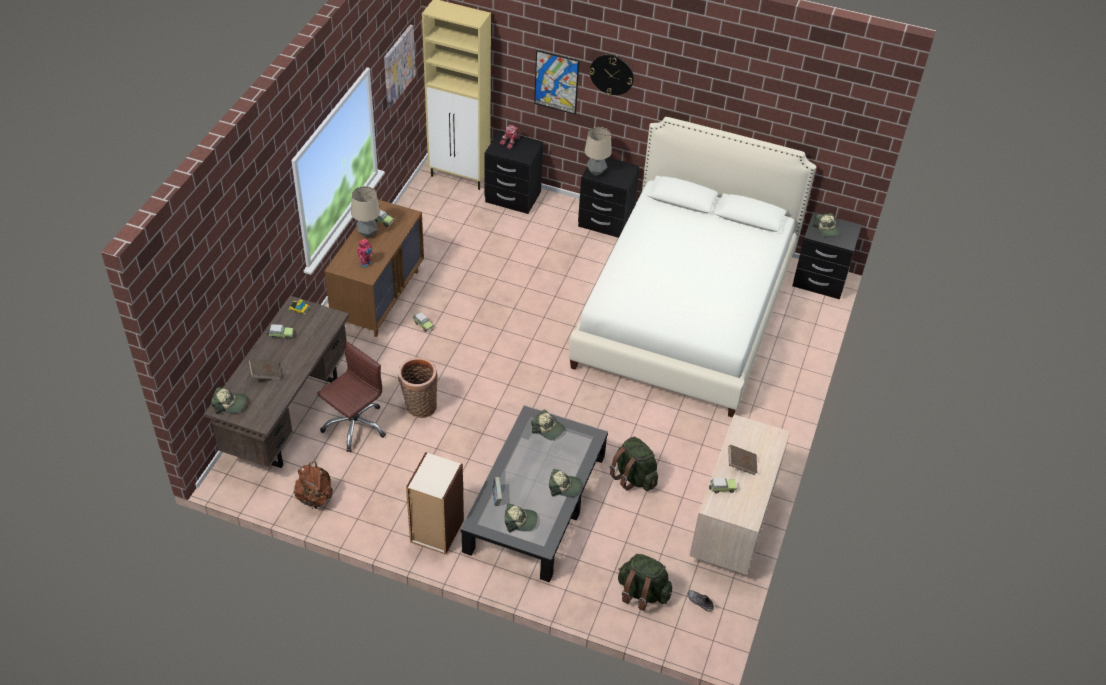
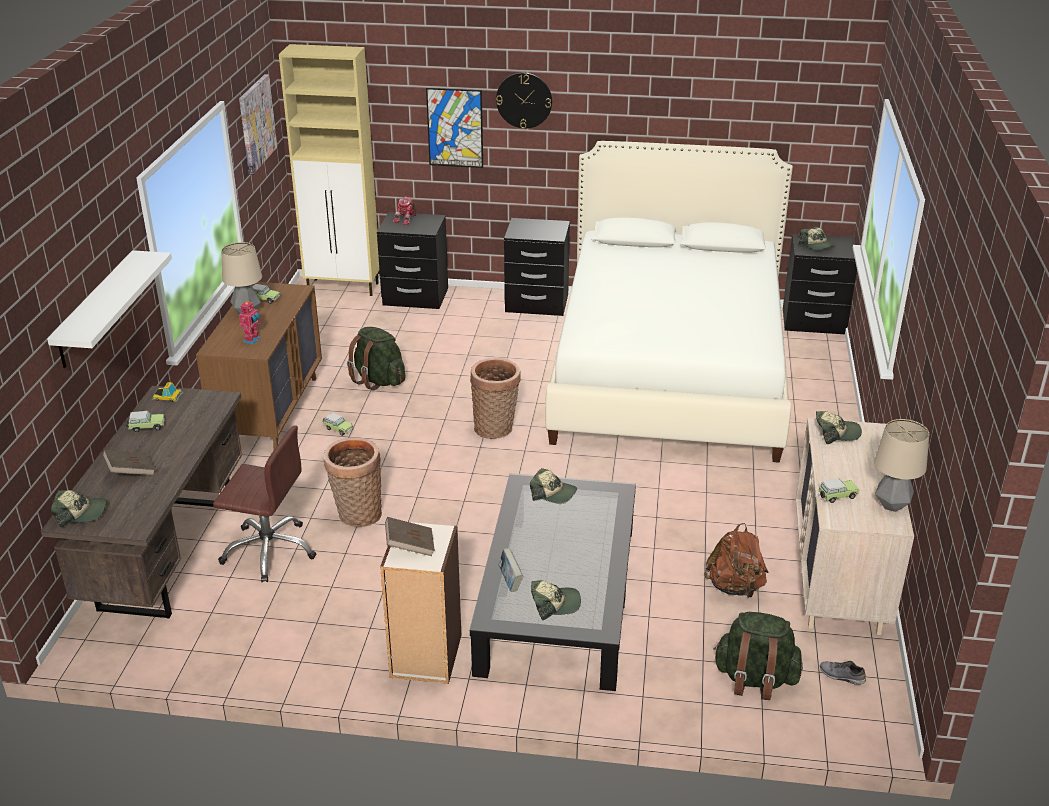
camera: 10 degrees left, 15 degrees down
brown backpack [294,462,333,509] -> brown backpack moved to [704,523,769,598]
brown office chair [317,342,386,452] -> brown office chair turned 75 degrees clockwise [213,425,317,582]
cap [549,469,582,497] -> cap moved to [816,411,862,444]
table lamp [585,127,612,176] -> table lamp moved to [874,419,929,512]
green backpack [610,437,658,491] -> green backpack moved to [347,327,405,390]
brown book [728,445,757,475] -> brown book moved to [385,517,435,556]
none -> white shelf [47,250,172,368]
none -> basket [470,358,521,439]

